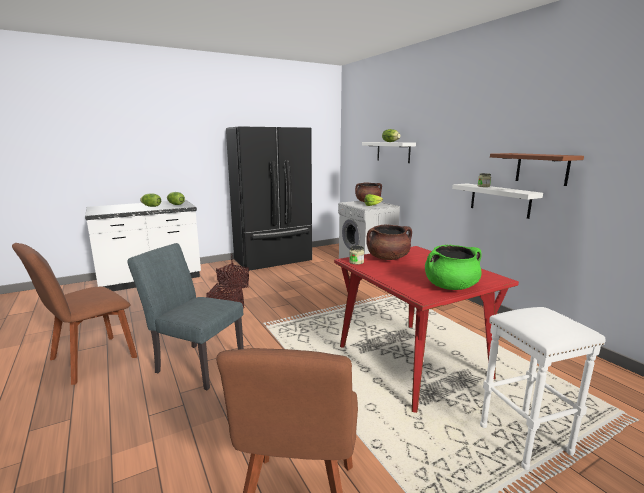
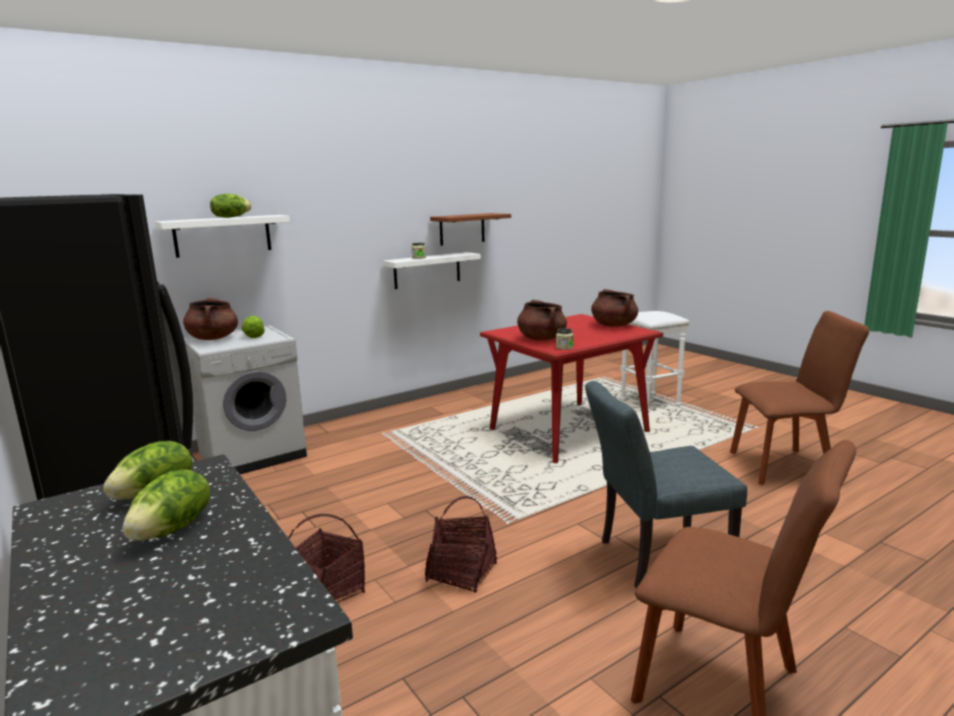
camera: 95 degrees left, 0 degrees up
grey chair [127,243,244,390] -> grey chair turned 60 degrees clockwise [585,381,747,588]
green cooking pot [425,245,482,290] -> brown cooking pot [591,289,638,327]

